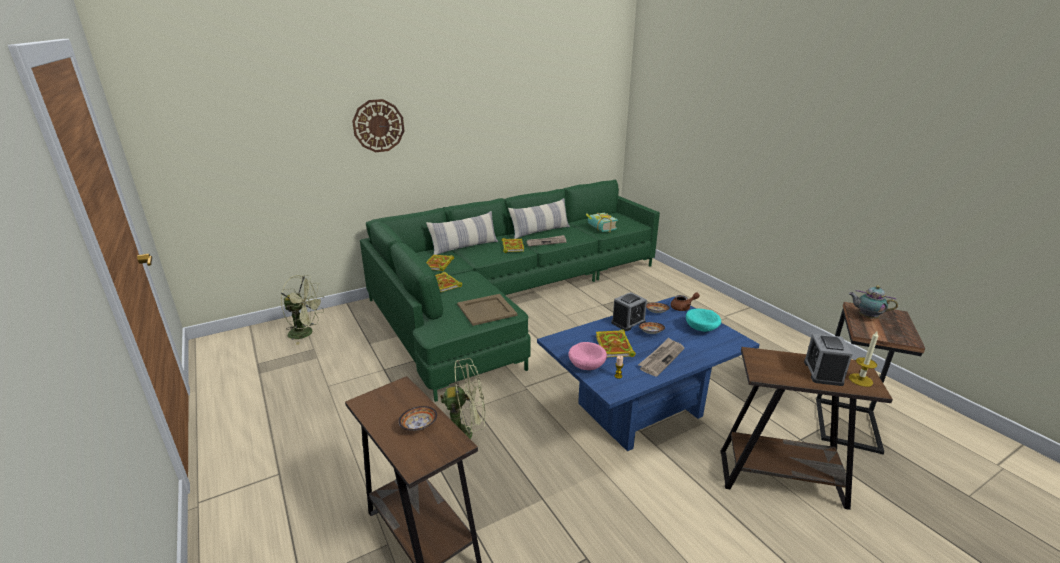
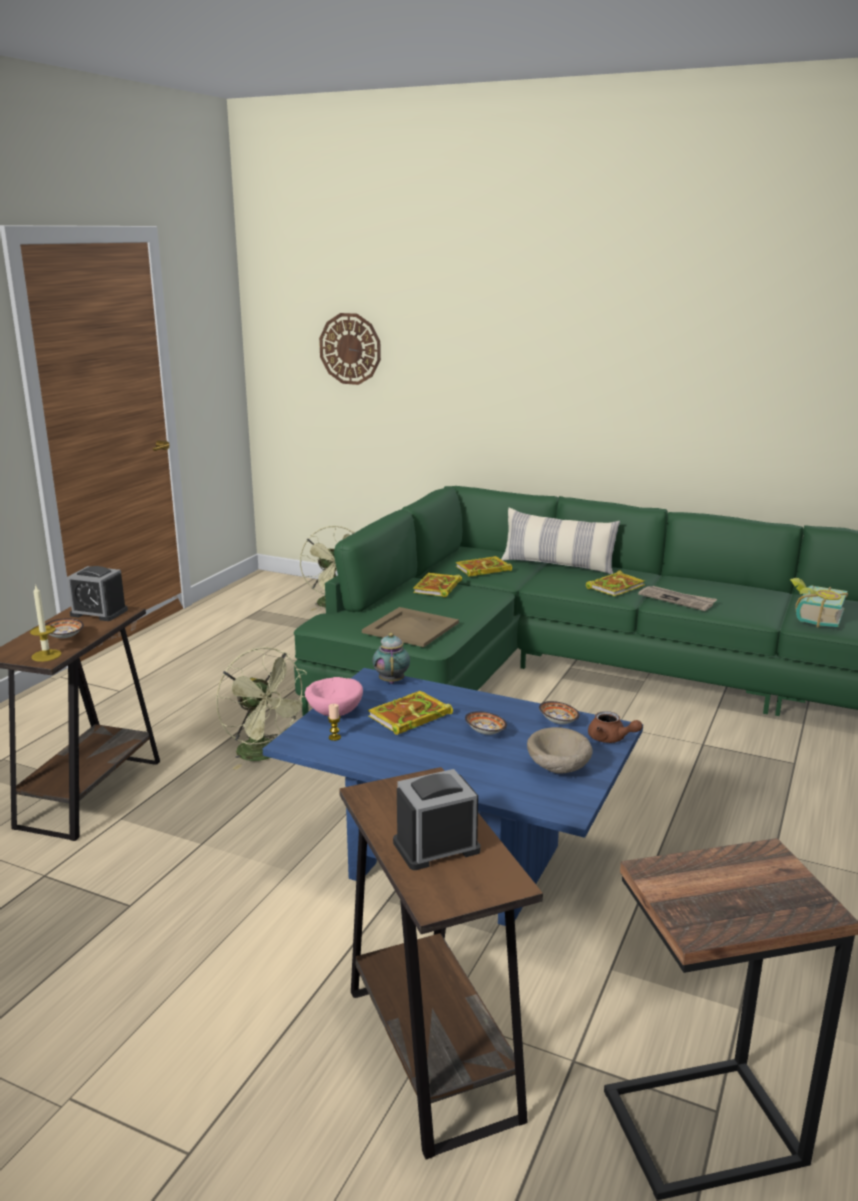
camera: 55 degrees right, 5 degrees down
wall clock [352,99,404,152] -> wall clock moved to [319,313,381,385]
pillow [508,198,570,239] -> none
alarm clock [611,292,647,331] -> alarm clock moved to [67,566,128,621]
newspaper [638,338,685,377] -> none
turquoise bowl [686,309,721,332] -> beige bowl [527,727,593,774]
teapot [849,285,898,319] -> teapot moved to [372,633,410,684]
candle [849,330,878,387] -> candle moved to [30,584,62,662]

